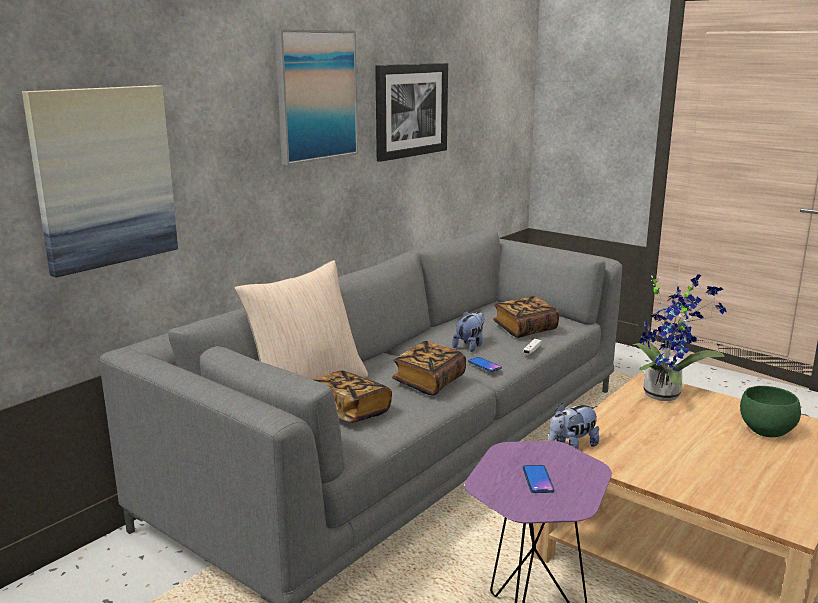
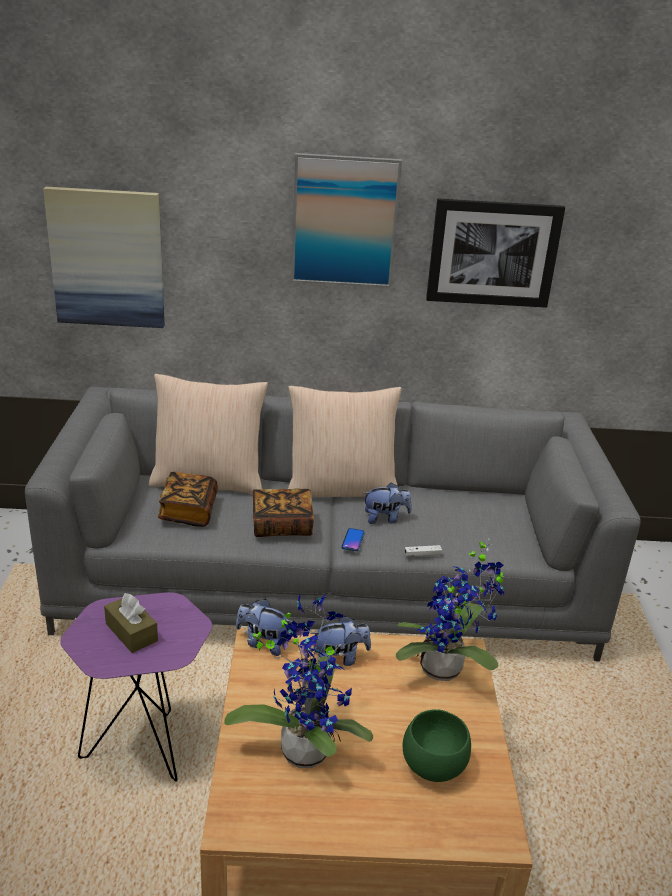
camera: 50 degrees right, 10 degrees up
book [493,296,559,338] -> none
phone [523,465,554,493] -> brown tissue box [104,593,158,653]
none -> potted plant [224,594,373,768]
none -> beige pillow [288,386,401,497]
none -> plush toy [310,616,371,666]

